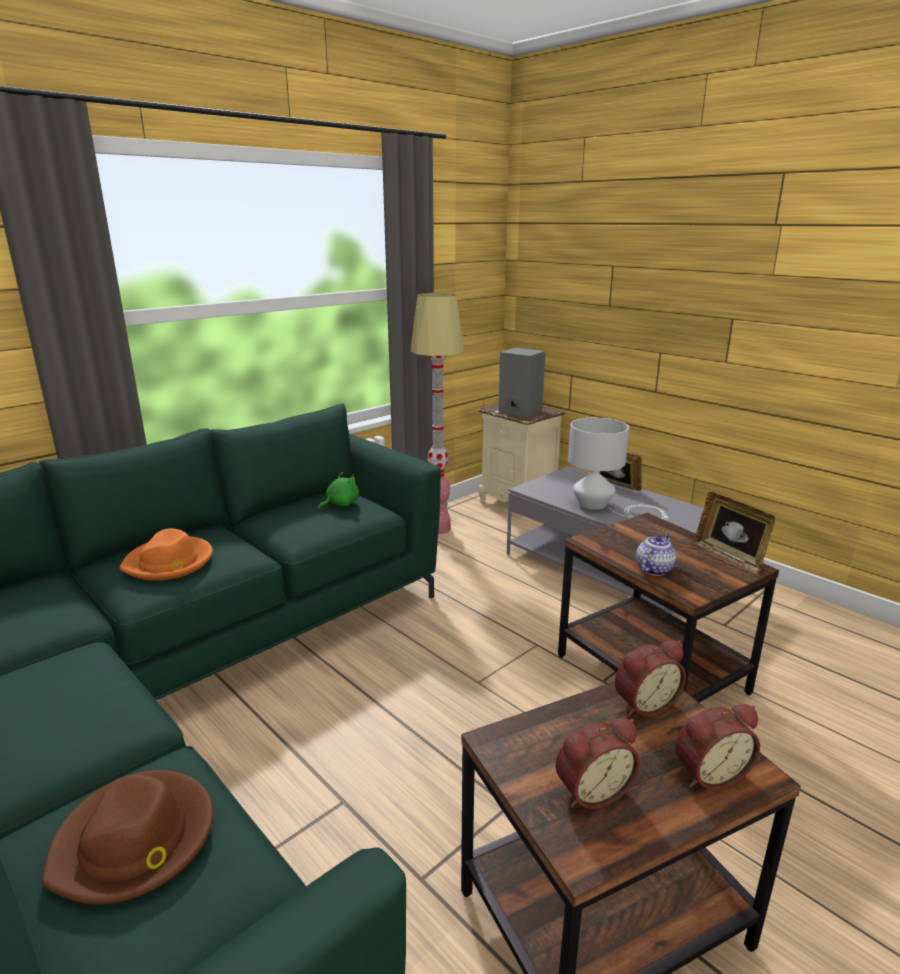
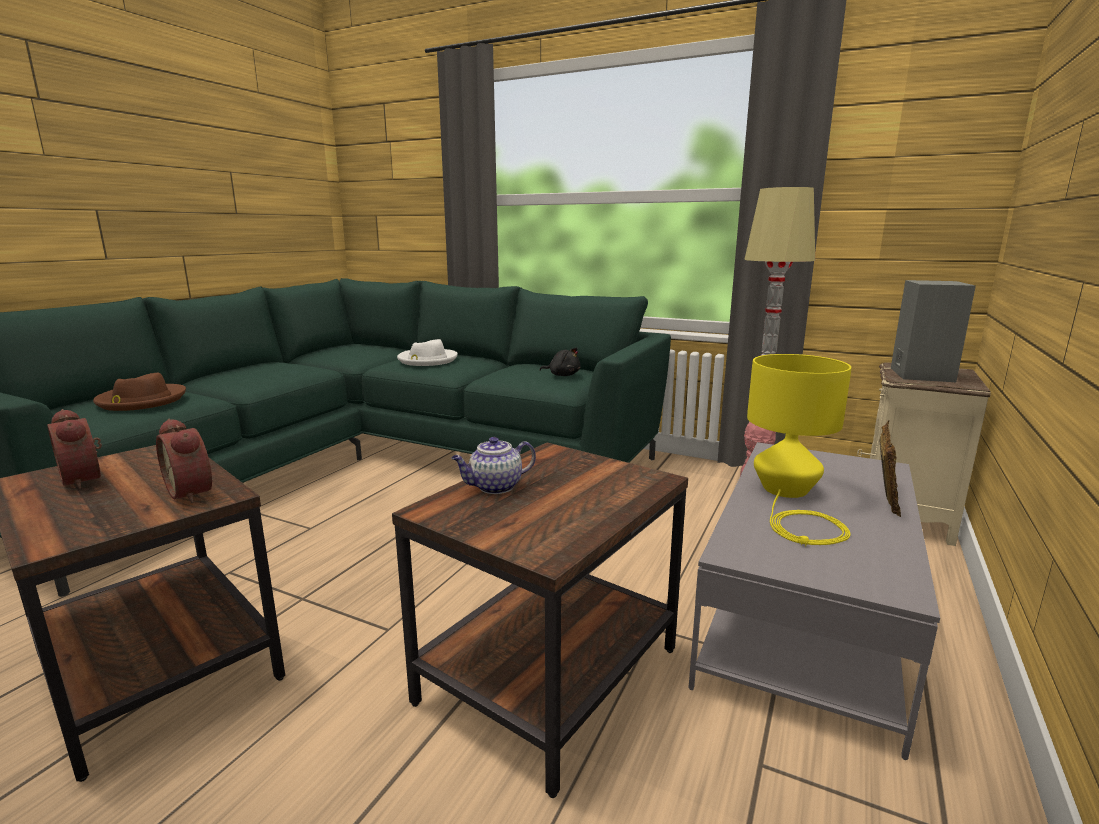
camera: 70 degrees right, 5 degrees down
orange hat [120,528,213,581] -> white hat [397,339,457,366]
green plush toy [317,472,359,510] -> black plush toy [540,347,580,376]
white table lamp [568,418,669,521] -> yellow table lamp [747,354,851,546]
teapot [636,534,676,576] -> teapot turned 135 degrees clockwise [451,437,536,494]
alarm clock [675,704,760,790] -> none
picture frame [694,492,775,574] -> none

